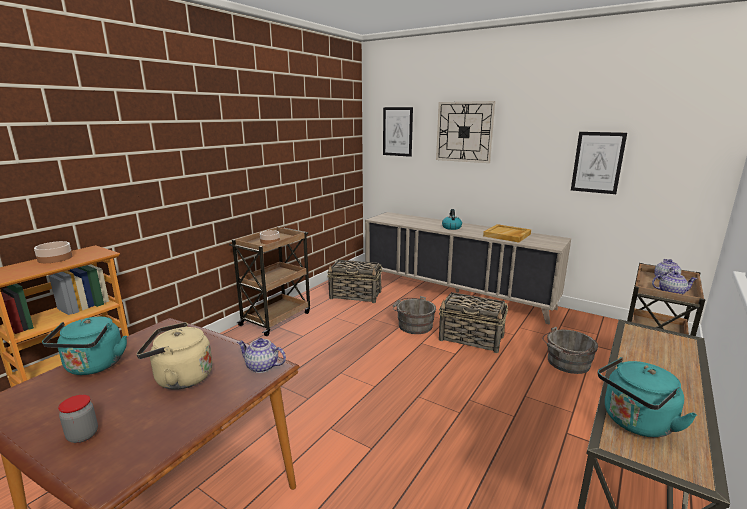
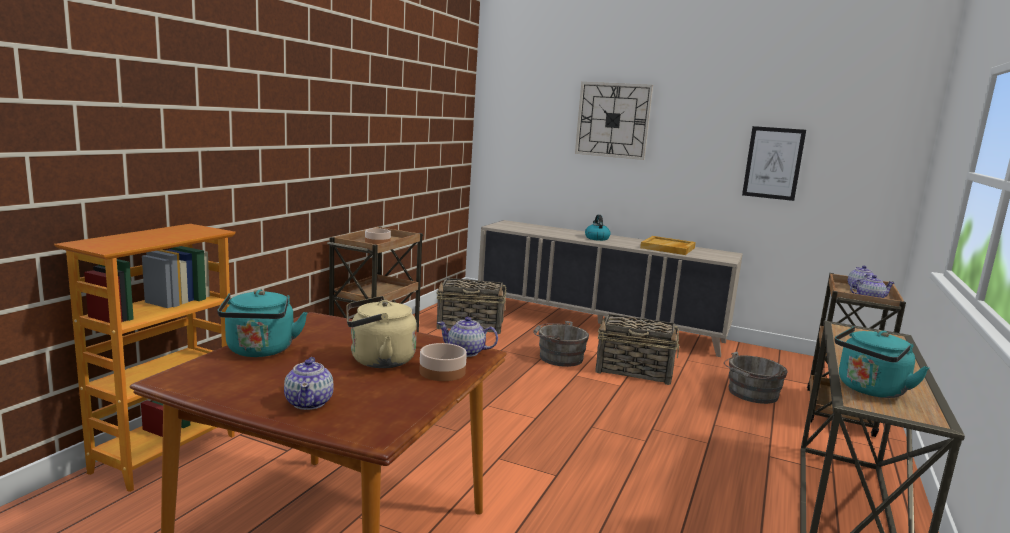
camera: 10 degrees left, 5 degrees down
bowl [34,241,72,263] -> bowl moved to [419,343,467,381]
jar [58,395,98,443] -> teapot [284,357,334,410]
picture [383,107,413,157] -> none

